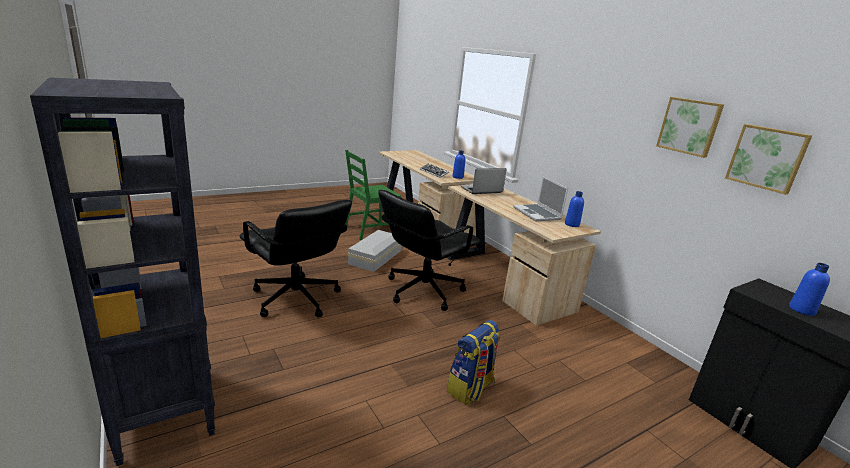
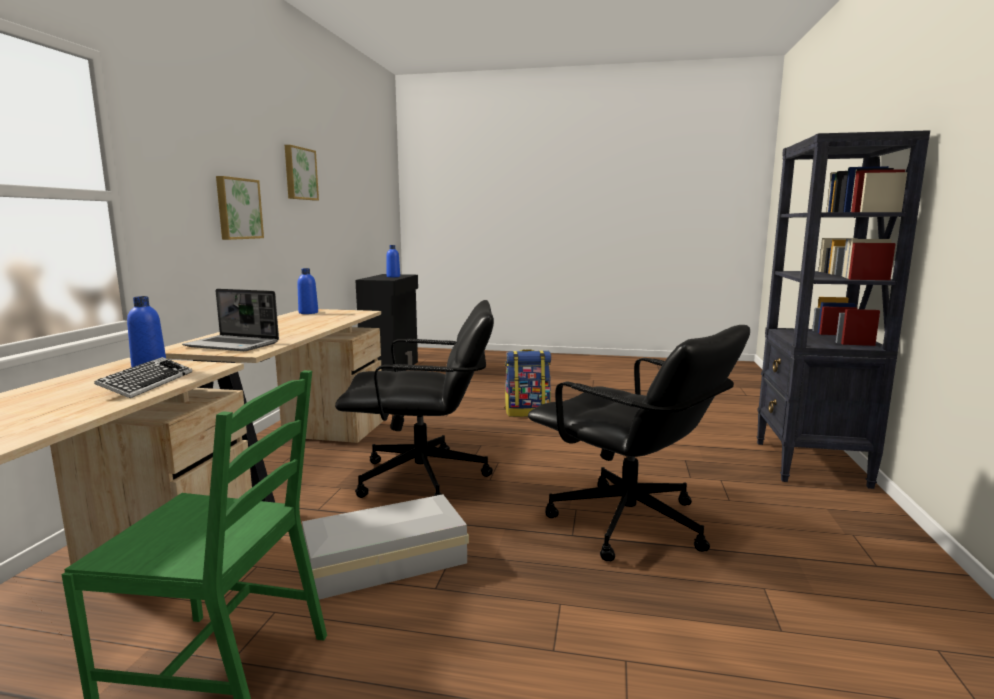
camera: 135 degrees left, 10 degrees down
black office chair [240,200,352,317] -> black office chair turned 135 degrees clockwise [528,325,750,561]
laptop [513,177,568,221] -> none
picture [725,124,812,194] -> picture moved to [216,176,264,240]

